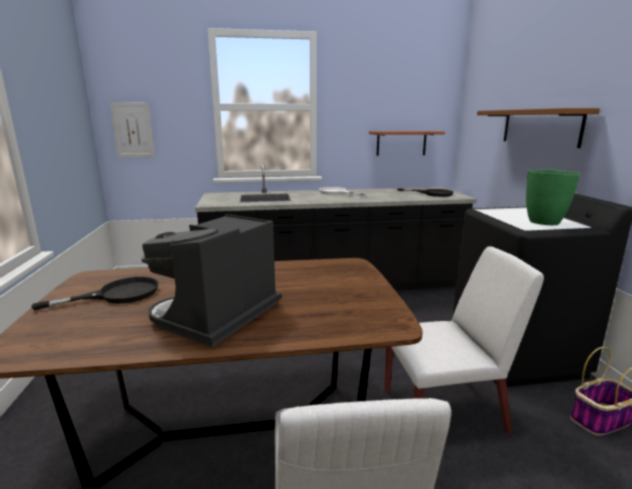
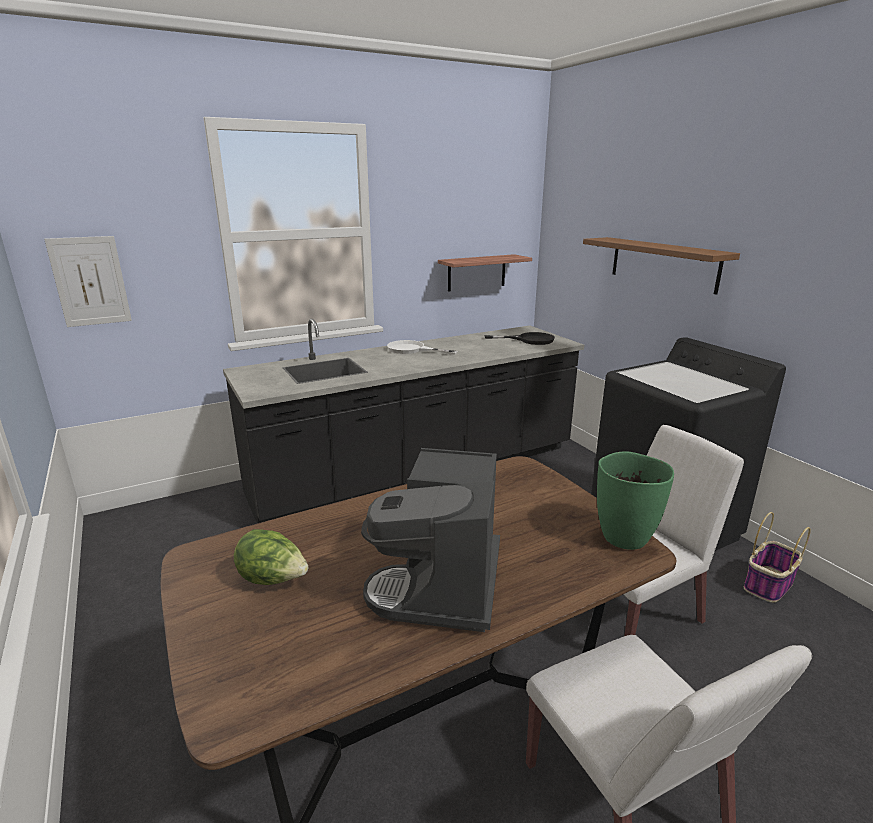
camera: 20 degrees left, 5 degrees up
black frying pan [32,277,158,311] -> lettuce [234,529,308,585]
green vase [526,169,580,225] -> green vase moved to [597,452,674,550]

